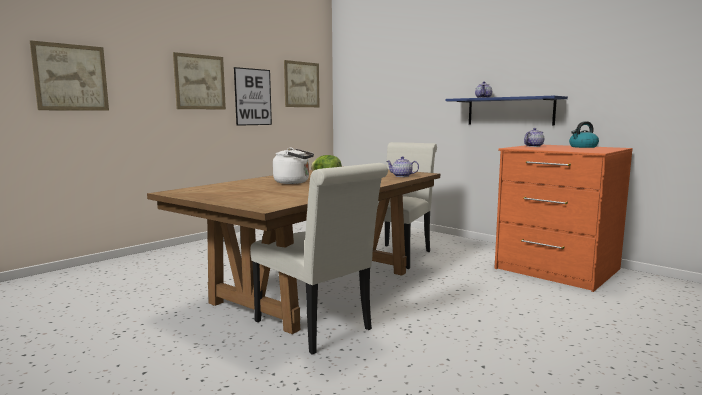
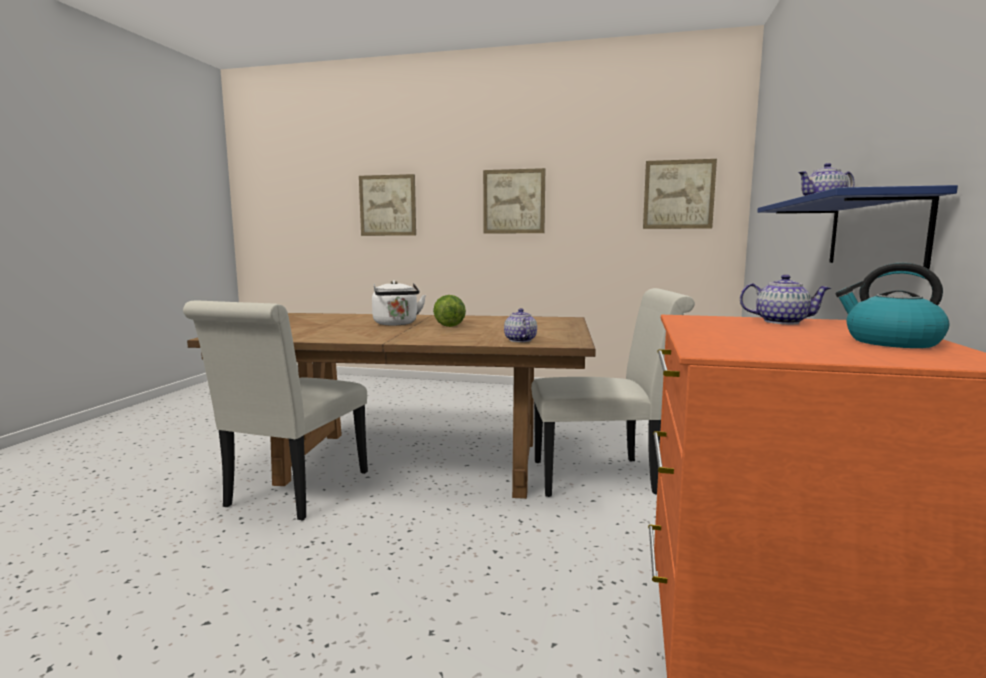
camera: 60 degrees right, 0 degrees up
picture [234,67,272,126] -> none

